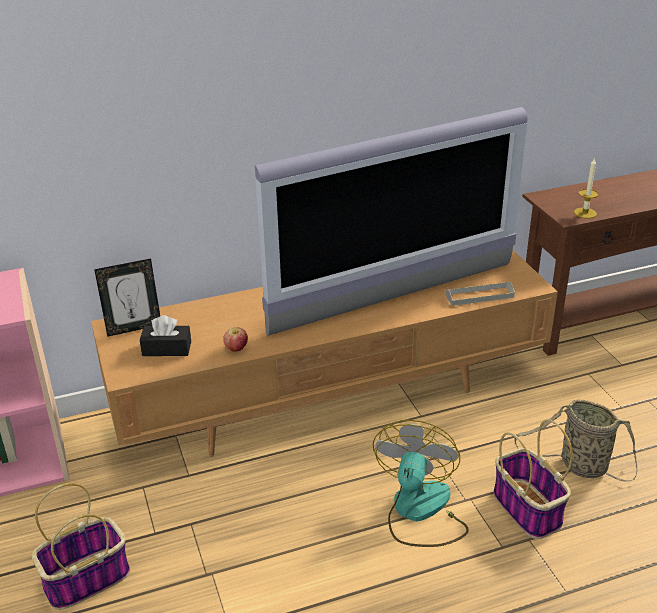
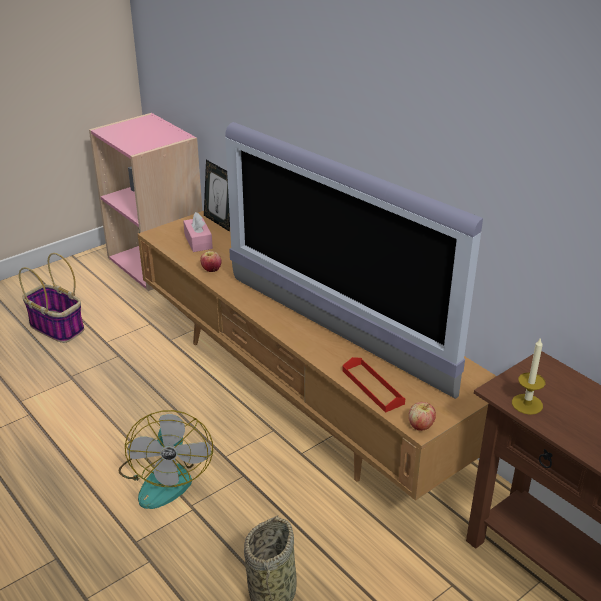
camera: 70 degrees right, 0 degrees up
black tissue box [140,315,191,356] -> pink tissue box [183,212,213,252]
fan [373,420,469,547] -> fan turned 90 degrees clockwise [119,410,213,509]
grey tray [445,281,515,306] -> red tray [342,357,405,413]
basket [493,419,573,539] -> none
none -> apple [409,402,436,431]

